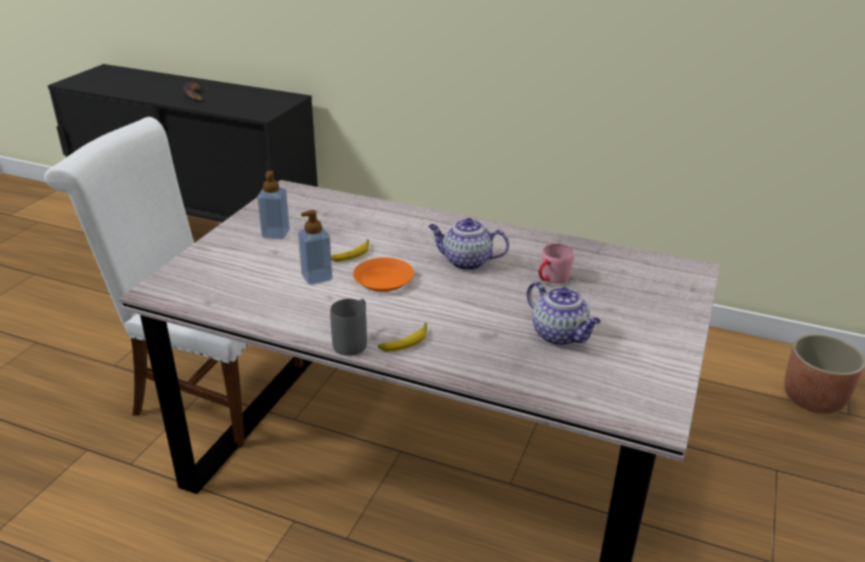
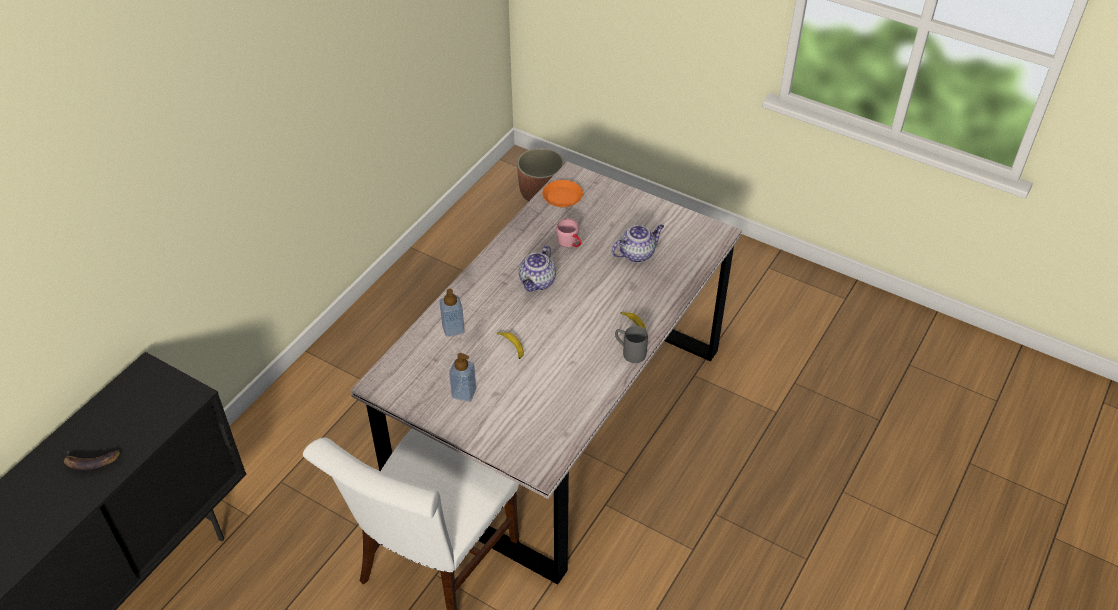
camera: 80 degrees left, 15 degrees up
soap dispenser [298,210,333,285] -> soap dispenser moved to [439,288,465,337]
orange plate [353,257,414,292] -> orange plate moved to [542,180,583,207]

